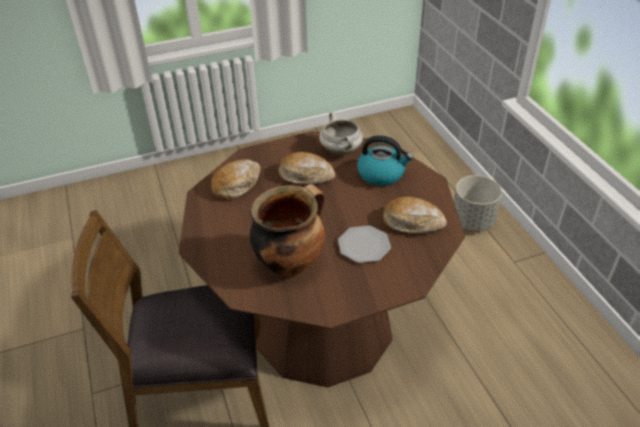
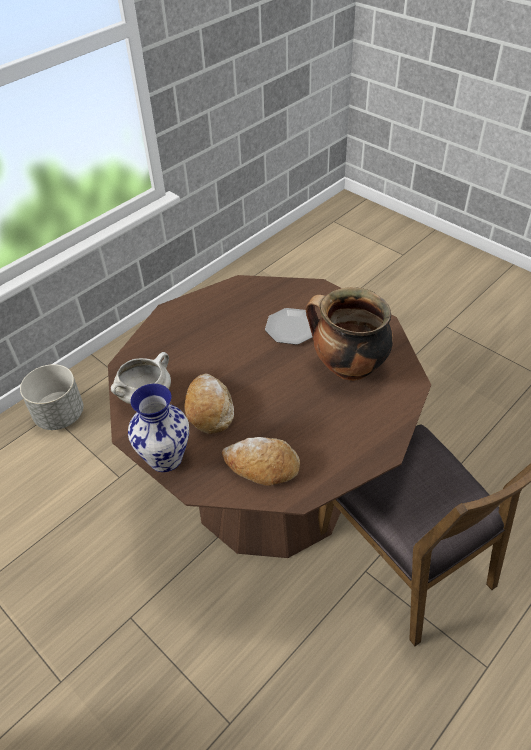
camera: 115 degrees left, 5 degrees up
kettle [357,135,413,186] -> none
bread [383,197,447,234] -> none
none -> vase [128,384,189,472]

